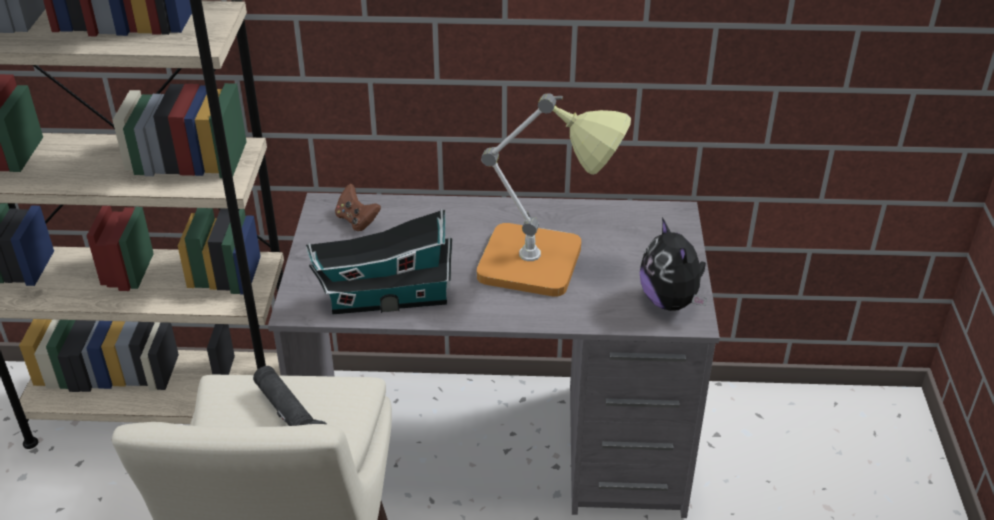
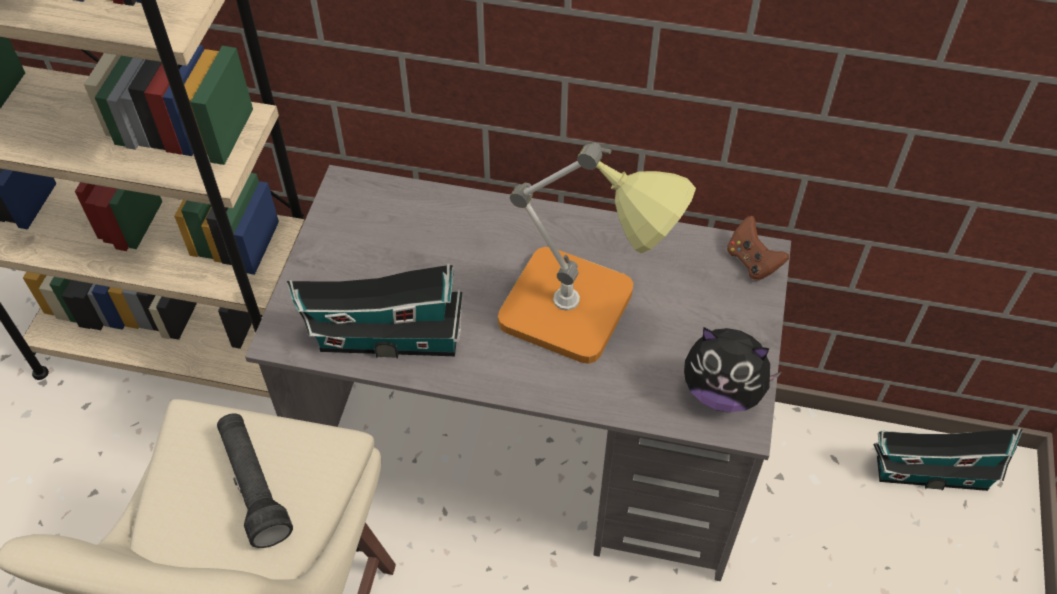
camera: 10 degrees right, 15 degrees up
brown game controller [335,184,381,231] -> brown game controller moved to [727,216,789,281]
plush toy [640,218,707,311] -> plush toy turned 60 degrees counterclockwise [684,327,782,412]
none -> toy house [873,428,1023,491]

